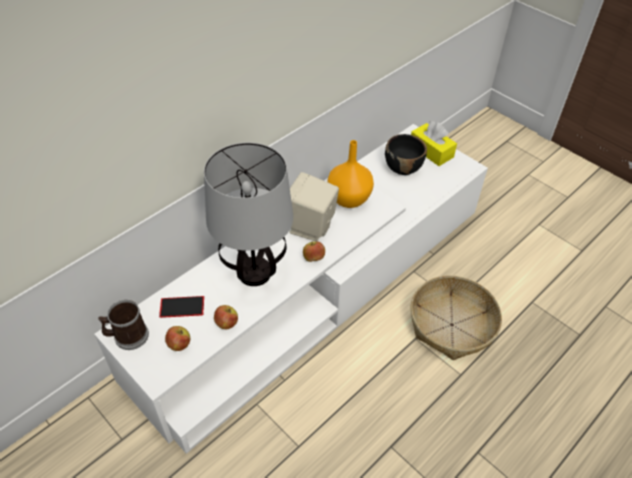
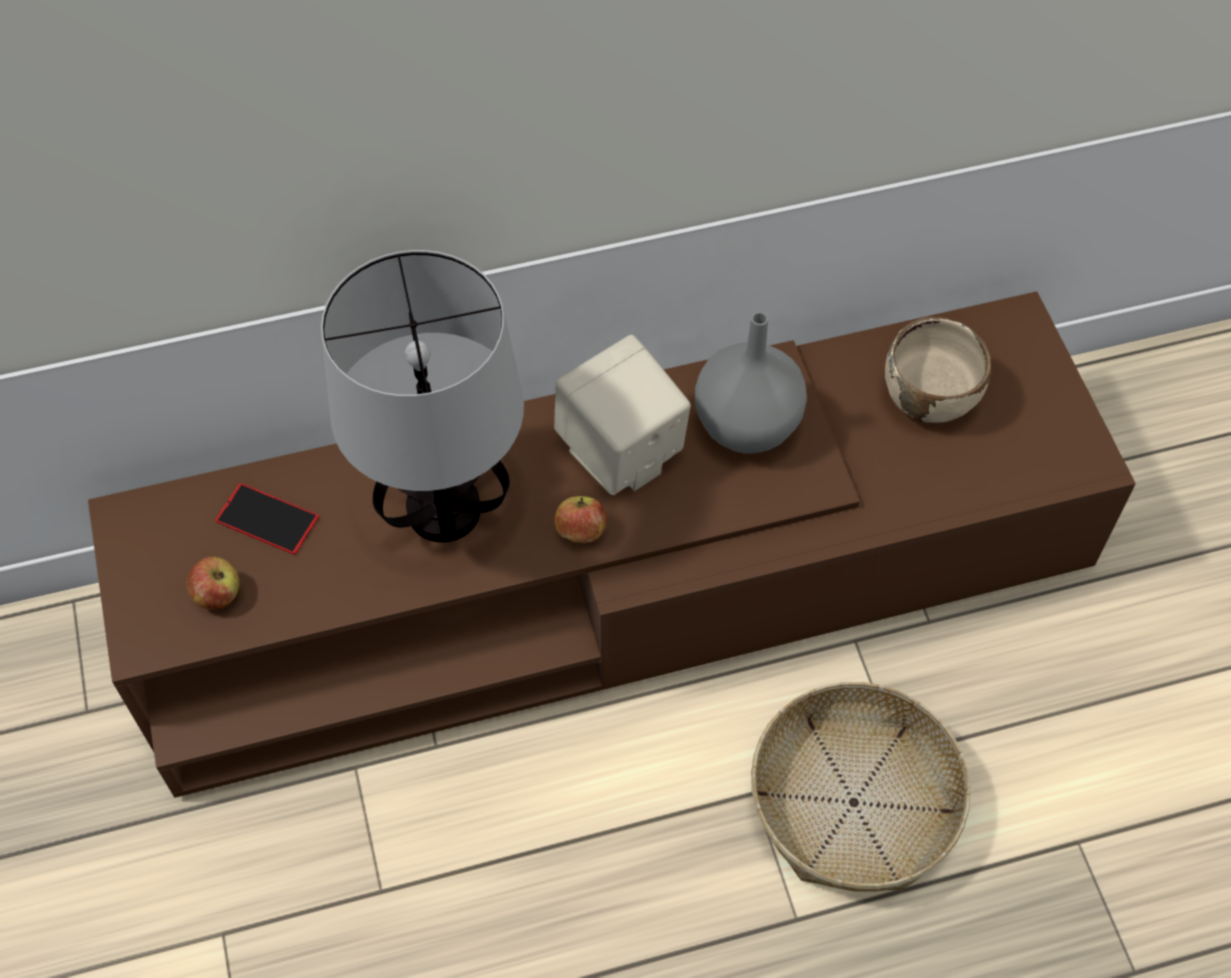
camera: 30 degrees right, 10 degrees up
white tv stand [94,124,488,454] -> brown tv stand [88,291,1136,798]
mug [98,300,149,350] -> none
apple [214,305,238,329] -> none
orange vase [328,140,374,208] -> grey vase [695,312,807,453]
black bowl [385,134,427,175] -> beige bowl [885,317,991,423]
yellow tissue box [411,121,457,166] -> none

